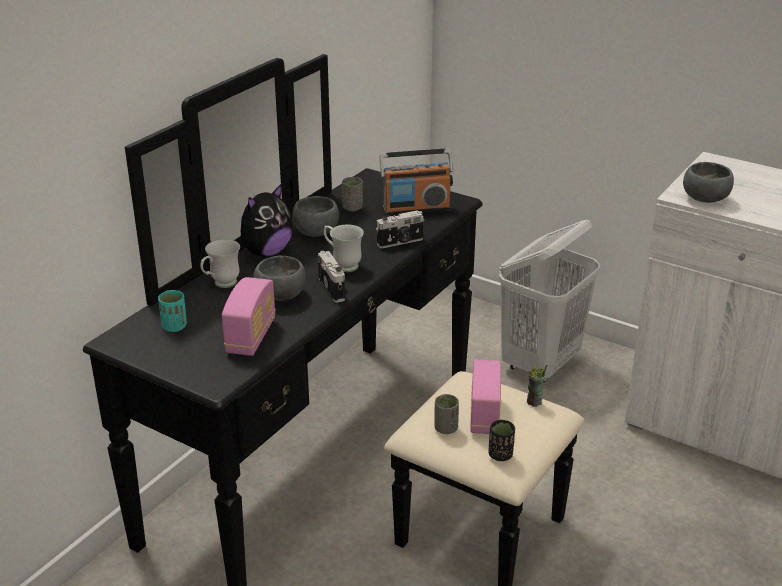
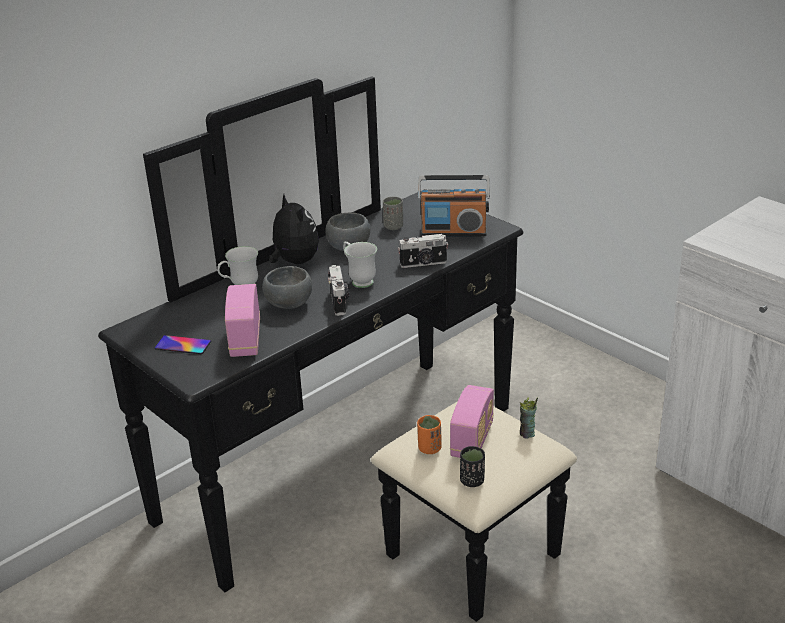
camera: 15 degrees right, 0 degrees up
turquoise cup [158,290,187,332] -> none
radio [222,277,276,356] -> radio turned 150 degrees clockwise [225,284,260,357]
plush toy [241,184,293,257] -> plush toy turned 90 degrees counterclockwise [269,194,319,264]
grey cup [434,394,459,434] -> orange cup [417,415,442,454]
white laundry basket [499,220,600,382] -> none
grey bowl [683,162,734,203] -> none
none -> phone [155,335,211,354]

